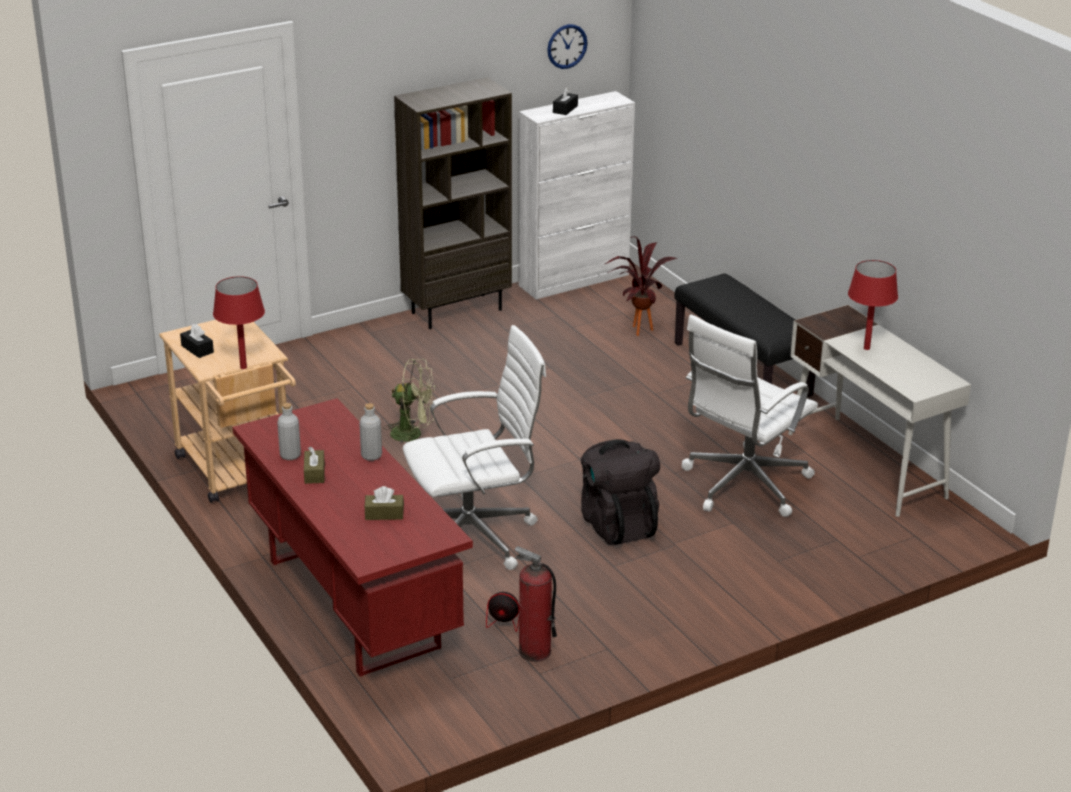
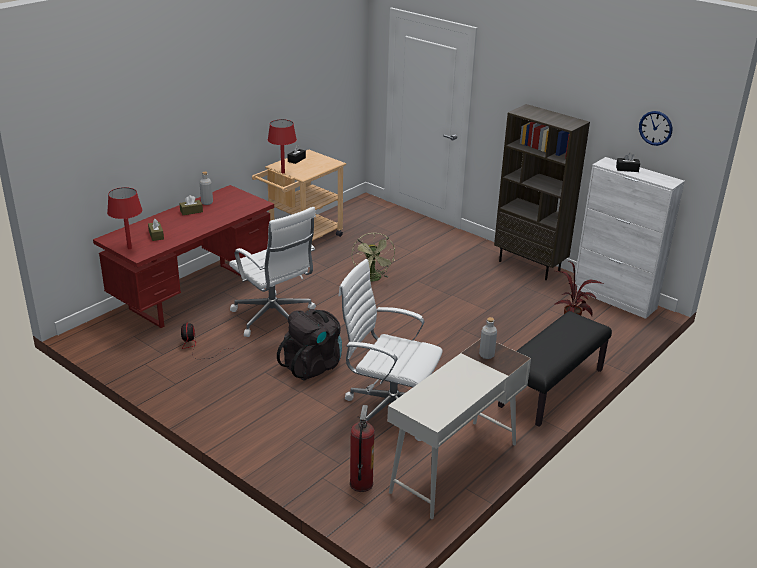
camera: 70 degrees right, 0 degrees up
grey bottle [359,403,382,461] -> grey bottle moved to [479,317,497,359]
fire extinguisher [514,546,557,662] -> fire extinguisher moved to [350,405,375,492]
red table lamp [848,260,898,350] -> red table lamp moved to [107,187,142,249]

